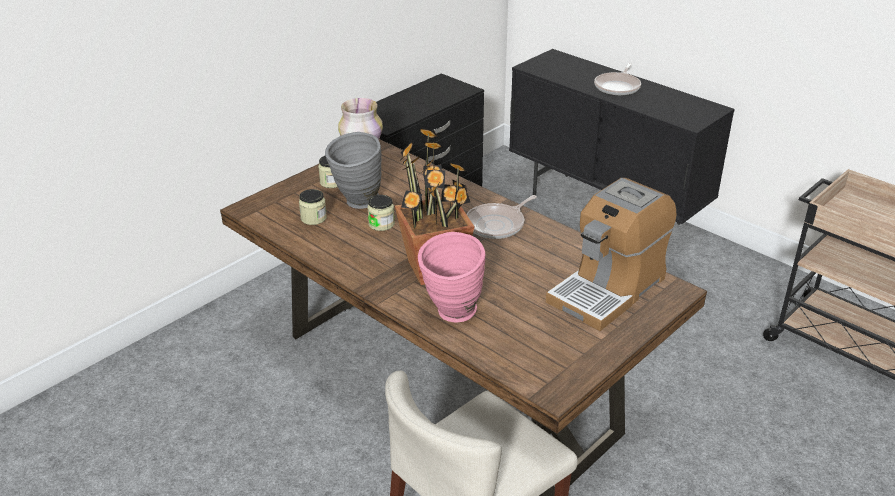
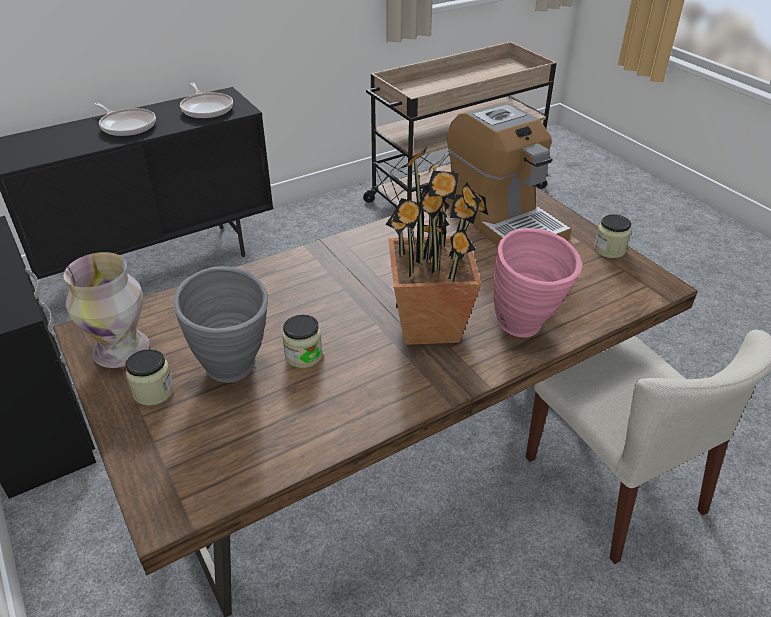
camera: 75 degrees left, 5 degrees up
jar [299,189,327,225] -> jar moved to [594,214,631,258]
frying pan [467,195,537,239] -> frying pan moved to [180,83,233,119]

